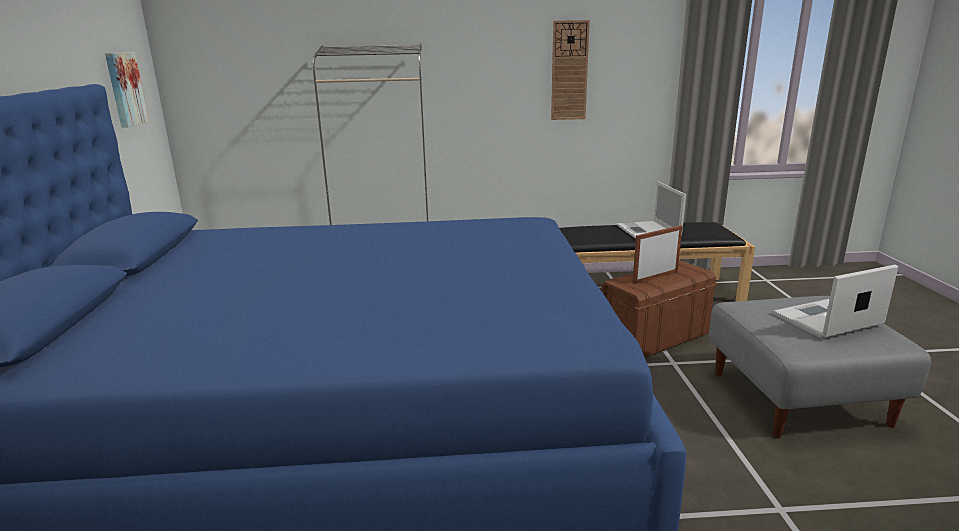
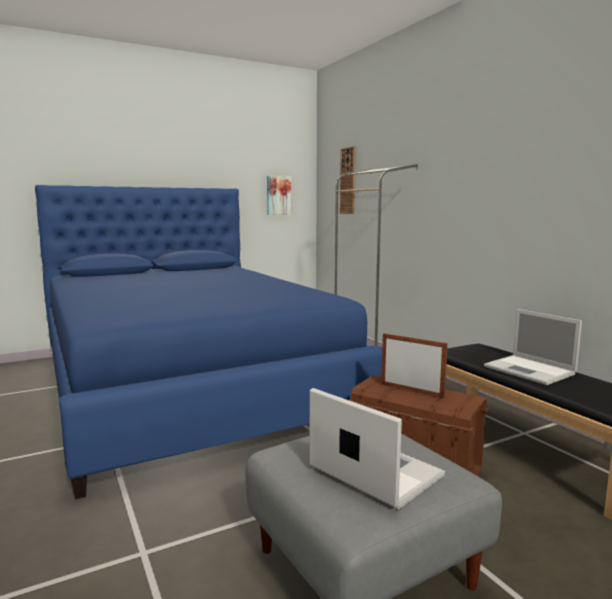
camera: 65 degrees right, 10 degrees down
wall clock [551,20,590,120] -> wall clock moved to [340,146,355,214]
laptop [617,182,686,239] -> laptop turned 90 degrees counterclockwise [484,309,582,385]

